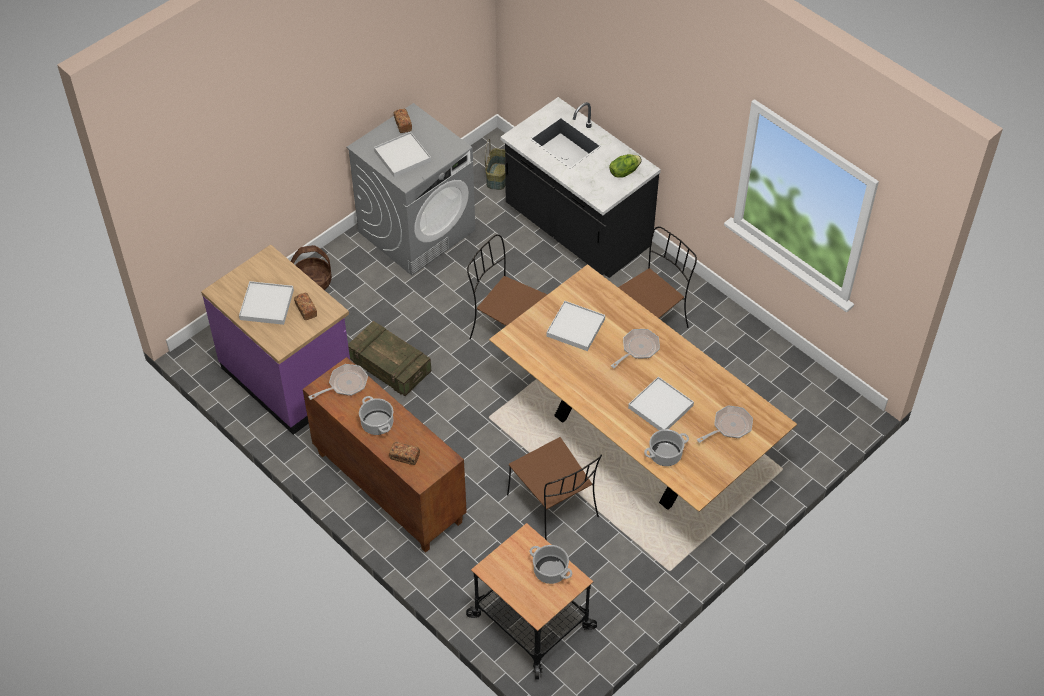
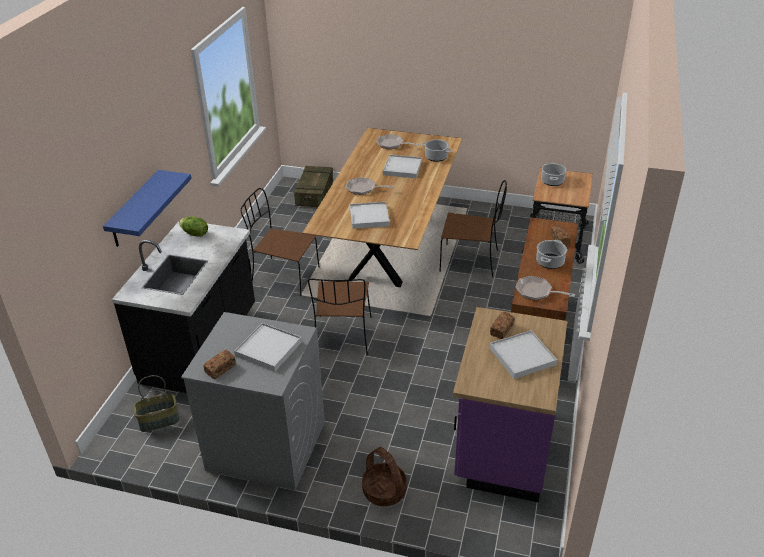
camera: 120 degrees left, 15 degrees down
crate [348,321,431,396] -> crate moved to [294,166,333,207]
brown chair [507,437,602,540] -> brown chair turned 75 degrees clockwise [440,180,507,277]
none -> blue shelf [103,170,192,247]

